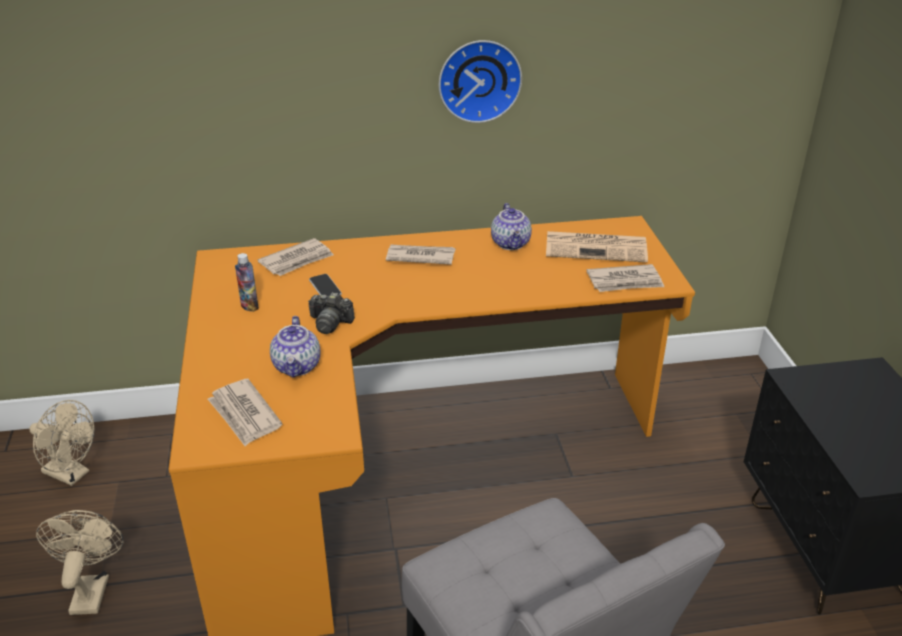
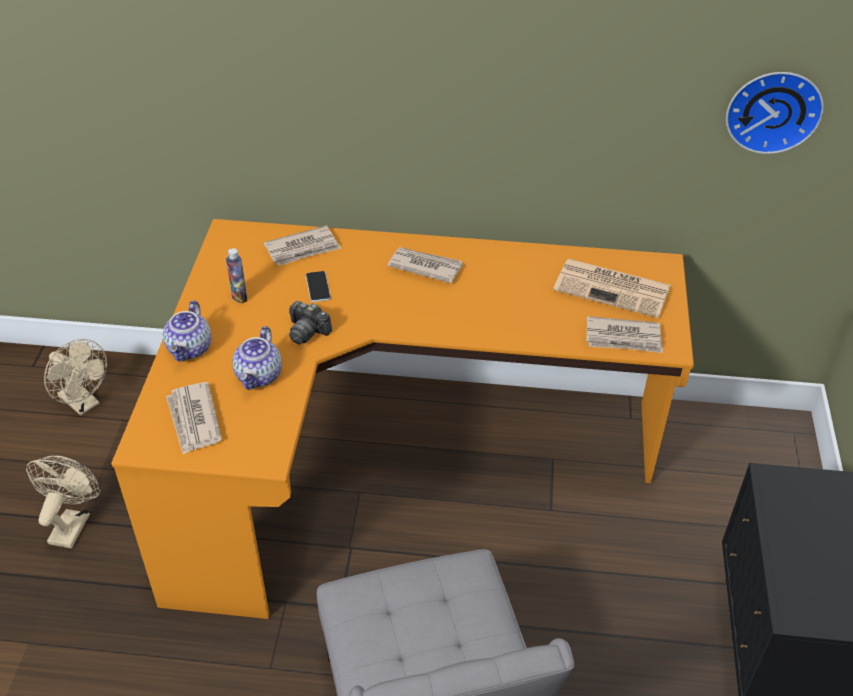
camera: 15 degrees right, 10 degrees up
wall clock [439,40,522,123] -> wall clock moved to [726,72,824,154]
teapot [491,203,532,250] -> teapot moved to [163,300,211,362]

